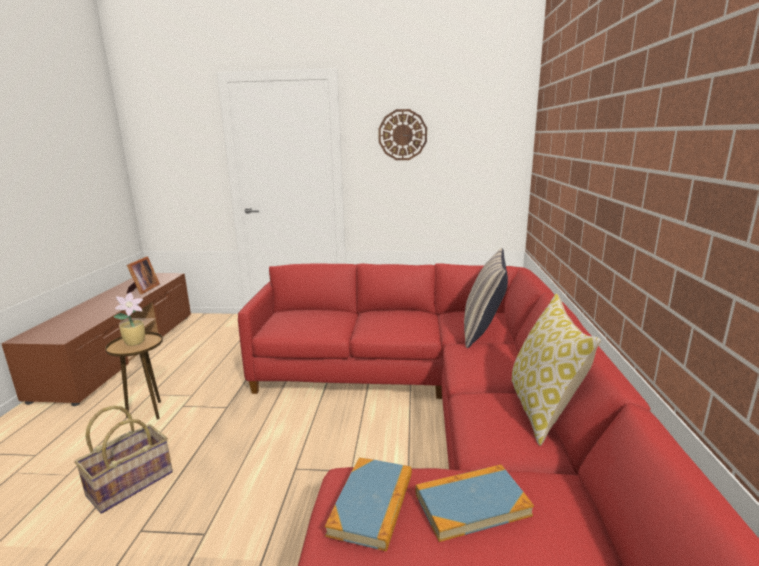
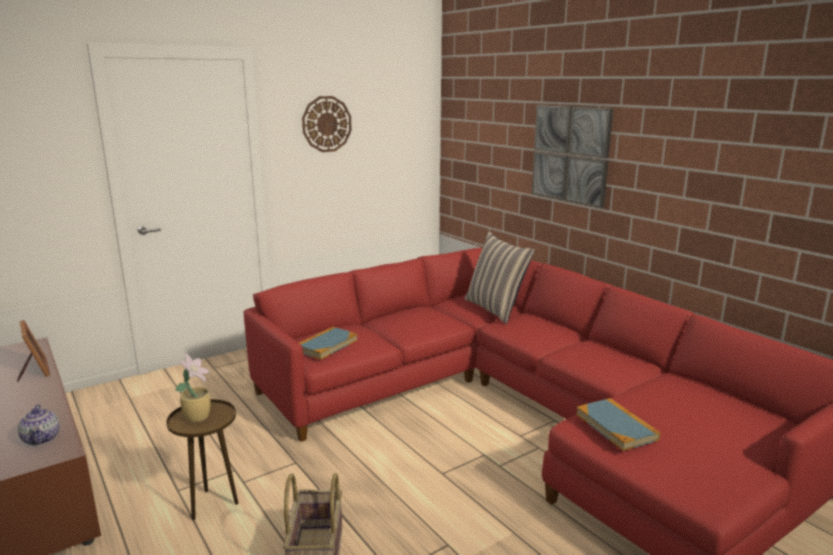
camera: 40 degrees left, 0 degrees up
book [415,465,534,542] -> book moved to [299,327,358,360]
pillow [512,294,601,446] -> none
none -> teapot [18,404,60,445]
none -> picture [532,105,613,208]

